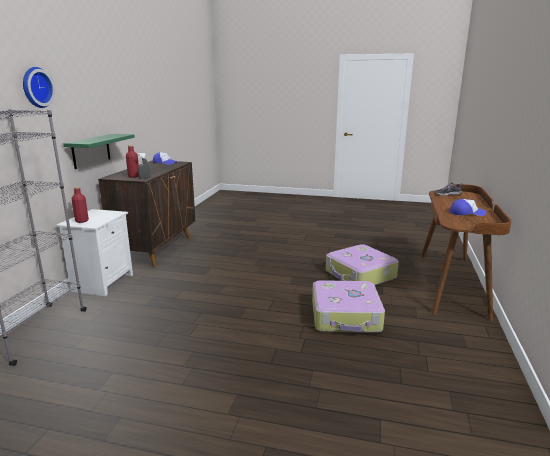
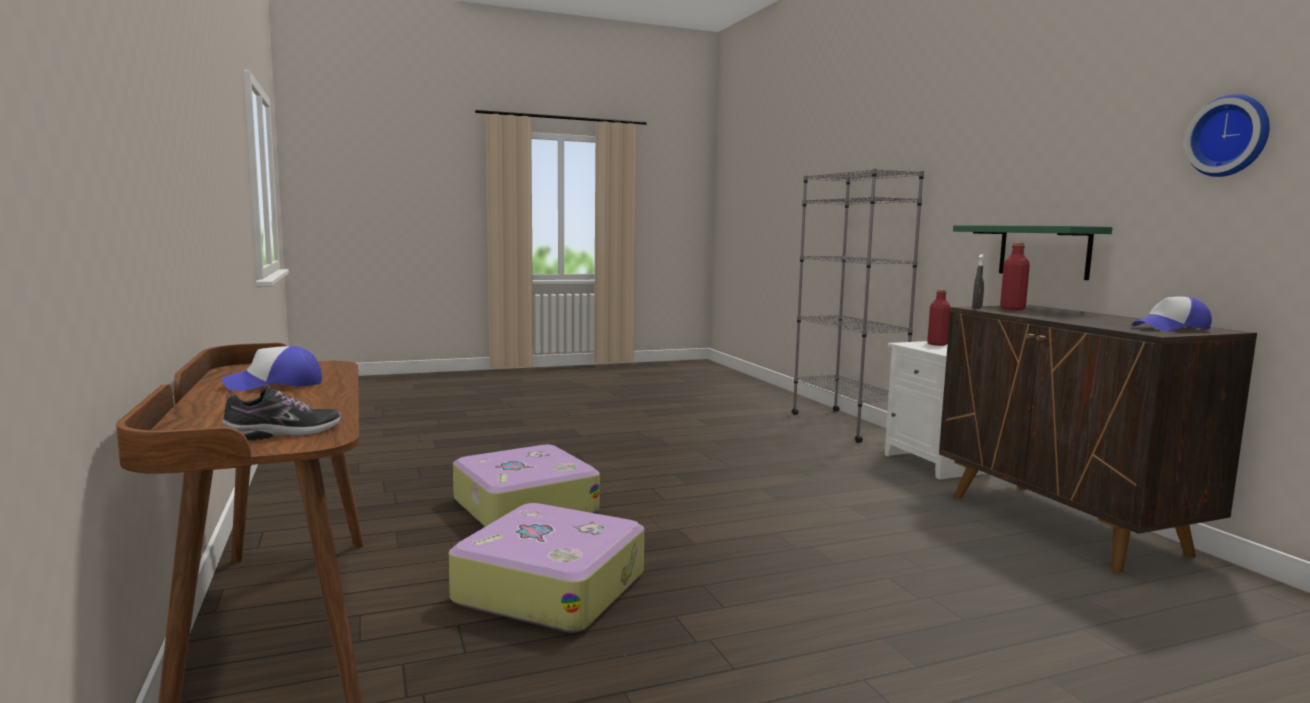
camera: 145 degrees right, 10 degrees down
wall clock [23,67,55,108] -> wall clock moved to [1184,94,1270,177]

